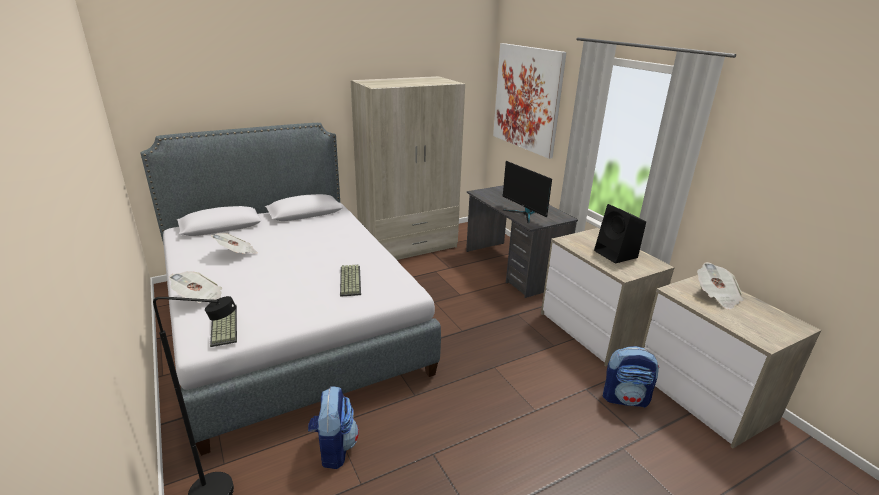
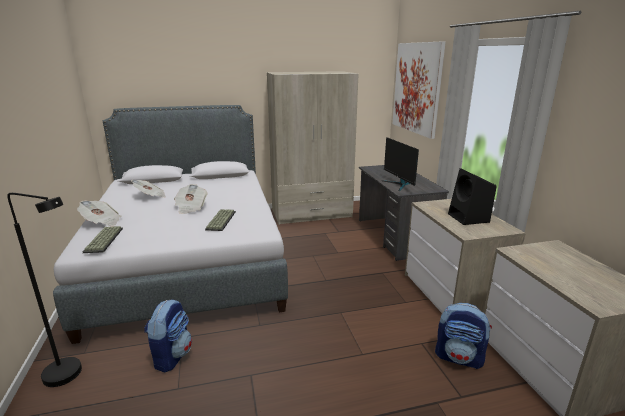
camera: 15 degrees right, 5 degrees down
newspaper [697,262,744,310] -> newspaper moved to [174,184,207,214]

